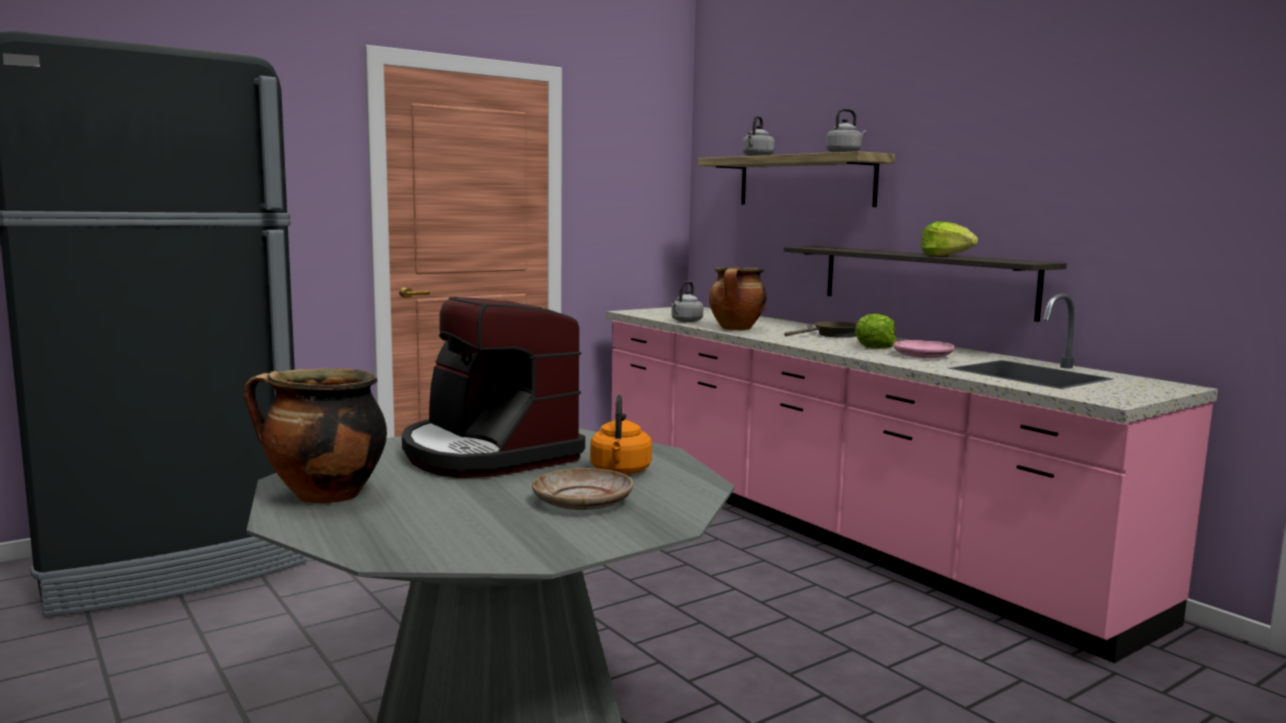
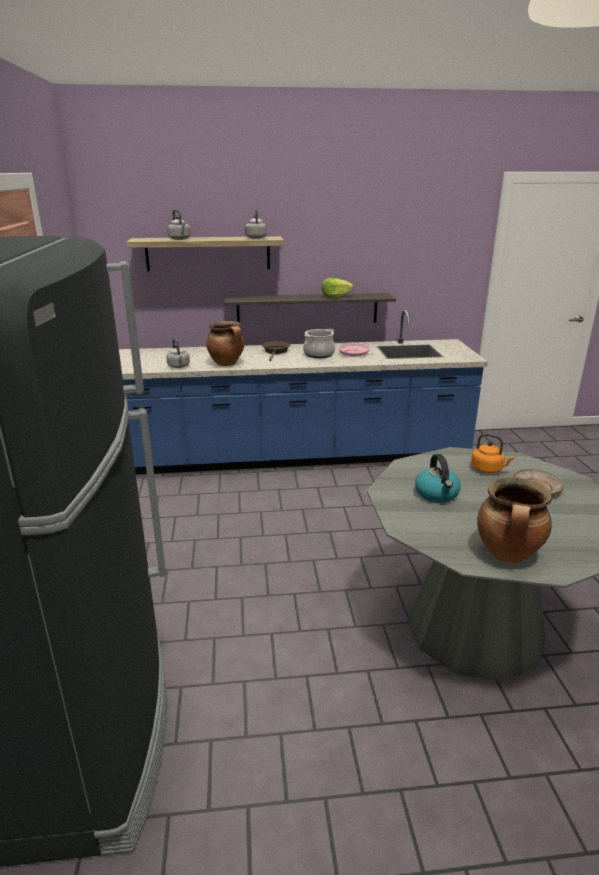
camera: 60 degrees left, 15 degrees up
coffee machine [402,297,585,478] -> kettle [415,454,461,503]
pink counter [606,293,1218,663] -> blue counter [119,310,488,475]
lettuce [855,314,896,349] -> cooking pot [303,329,335,358]

